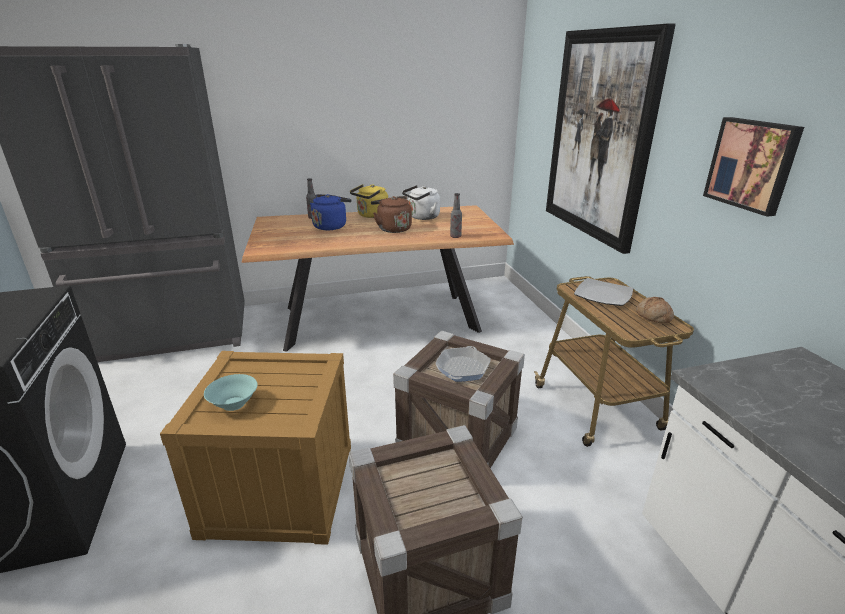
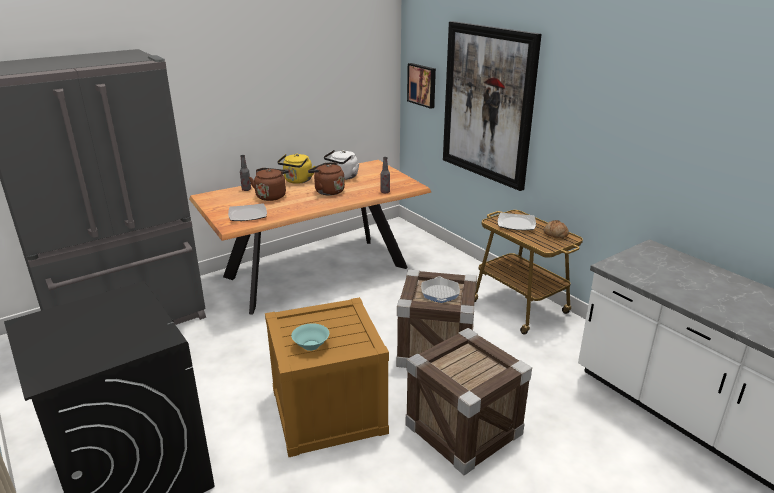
camera: 20 degrees left, 0 degrees up
blue kettle [310,194,352,230] -> brown kettle [249,168,289,201]
picture [703,117,804,217] -> picture moved to [407,63,436,109]
none -> plate [228,203,267,221]

